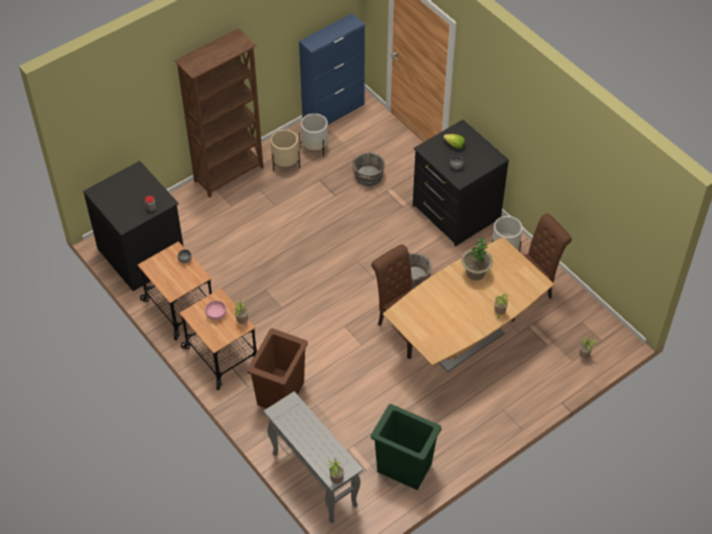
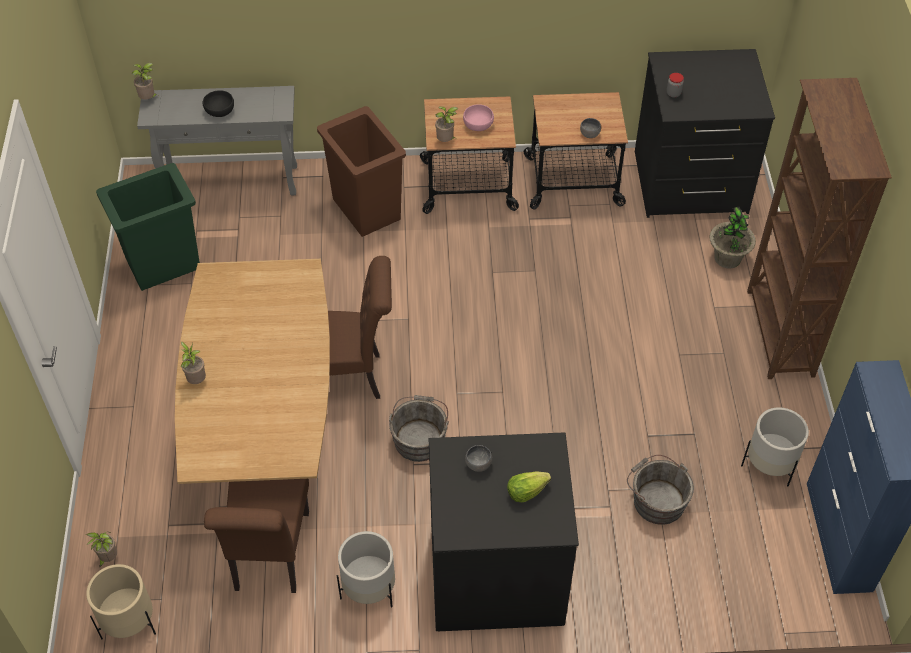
camera: 125 degrees right, 0 degrees up
beige planter [271,130,300,172] -> beige planter moved to [86,564,156,639]
potted plant [461,238,493,281] -> potted plant moved to [709,207,756,268]
none -> black bowl [202,90,234,117]

